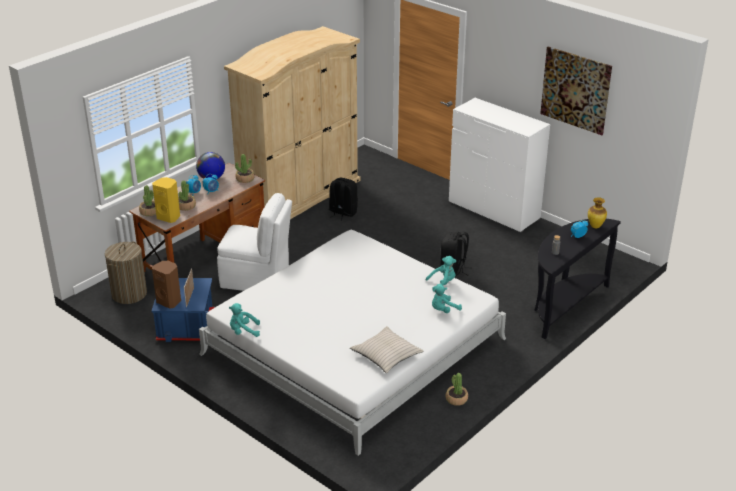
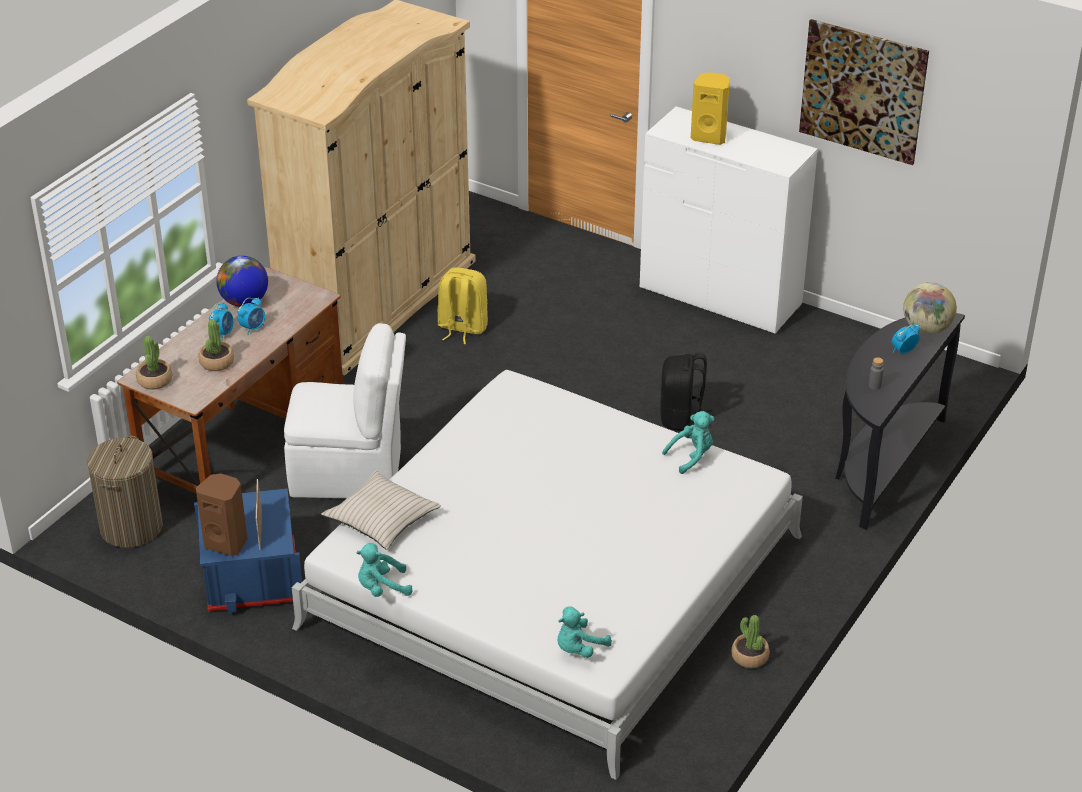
camera: 10 degrees left, 5 degrees up
yellow speaker [152,177,180,223] -> yellow speaker moved to [691,72,730,145]
potted plant [235,154,255,183] -> none
black backpack [329,178,358,221] -> yellow backpack [438,267,488,344]
beige pillow [350,326,423,373] -> beige pillow moved to [321,471,441,550]
turquoise plush toy [432,284,462,313] -> turquoise plush toy moved to [557,606,612,658]
vase [588,197,607,228] -> globe [903,282,957,335]

